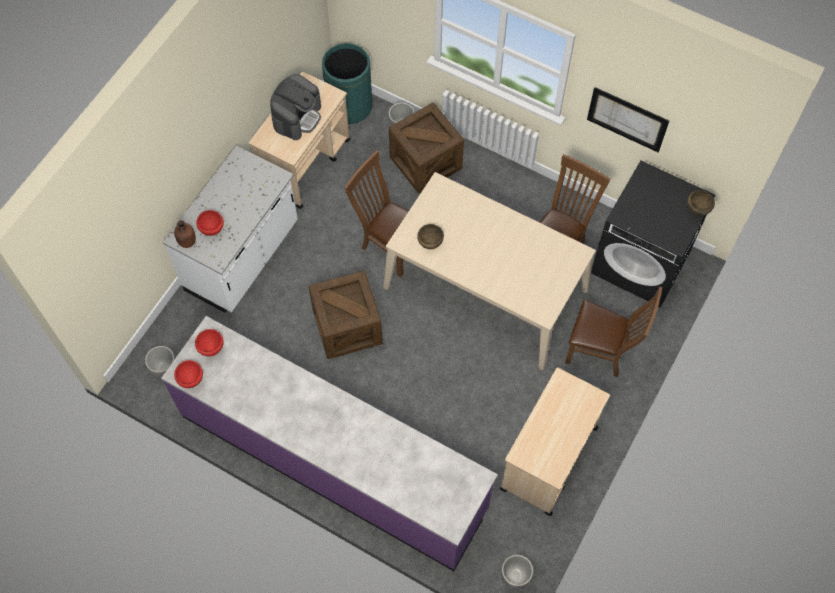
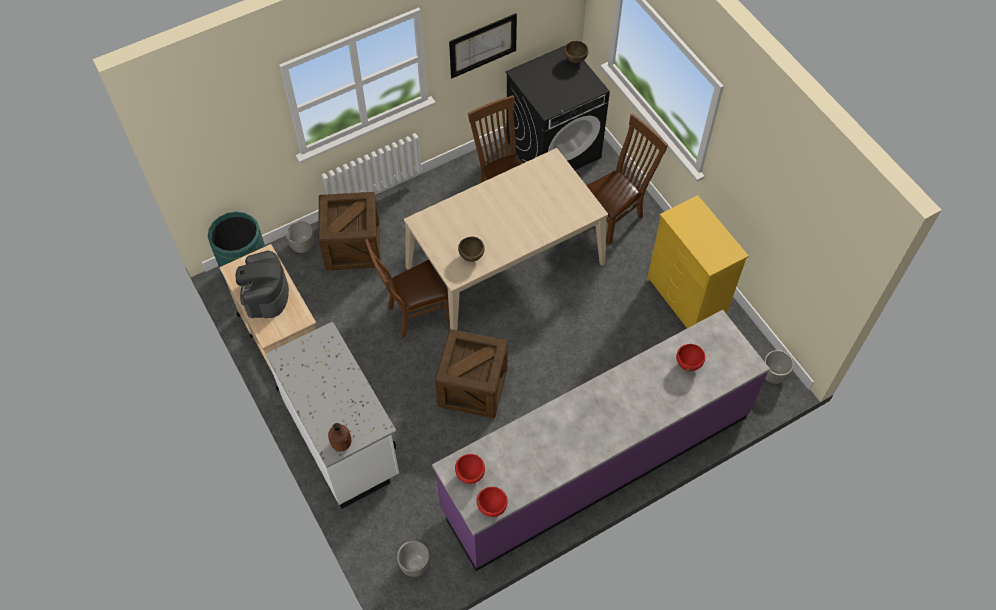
camera: 60 degrees left, 5 degrees down
red bowl [196,210,224,236] -> red bowl moved to [676,344,705,371]
coffee machine [270,74,321,140] -> coffee machine turned 150 degrees counterclockwise [236,251,289,318]
beige cart [500,367,610,516] -> yellow dresser [647,195,749,328]

